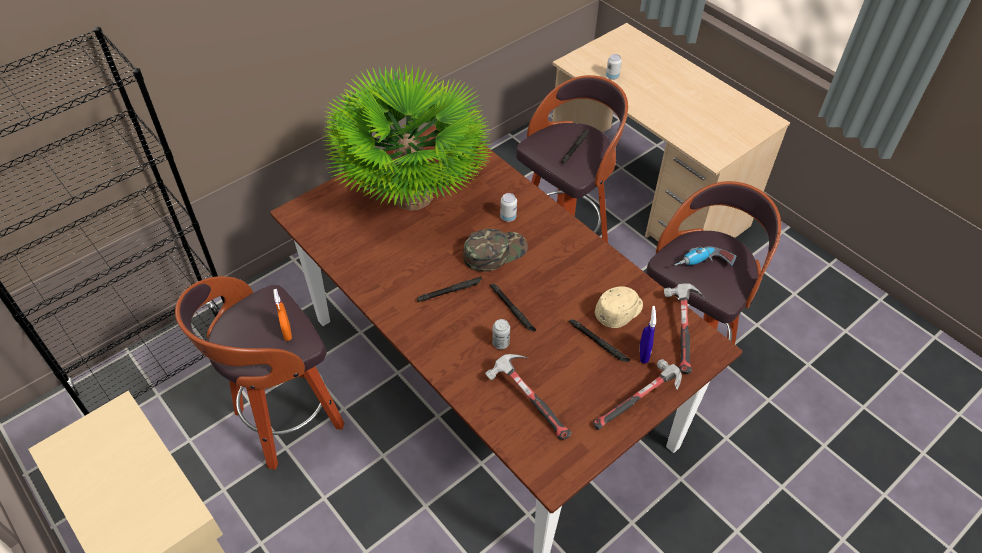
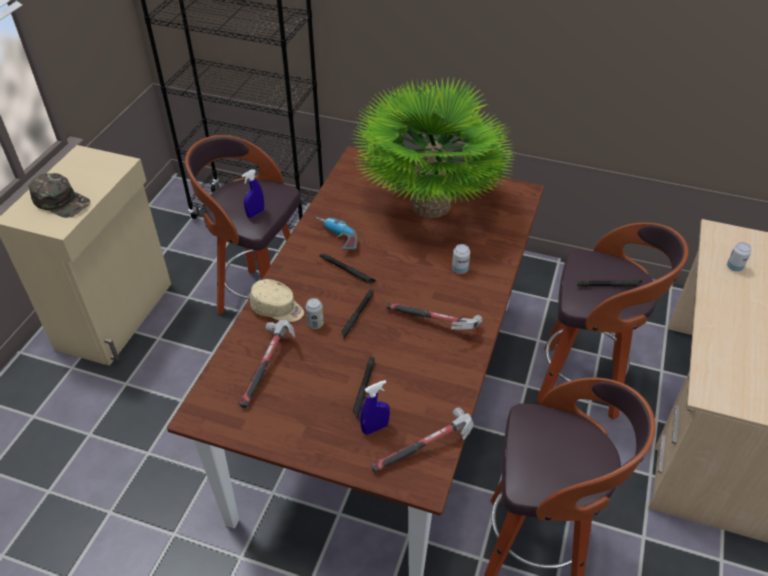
camera: 60 degrees right, 5 degrees down
orange spray bottle [273,289,292,341] -> blue spray bottle [242,169,264,218]
green cap [463,229,528,272] -> green cap moved to [28,173,91,218]
hammer [593,359,682,430] -> hammer moved to [387,302,483,329]
beige cap [595,286,643,328] -> beige cap moved to [250,279,304,322]
power drill [674,246,736,266] -> power drill moved to [316,217,357,250]

